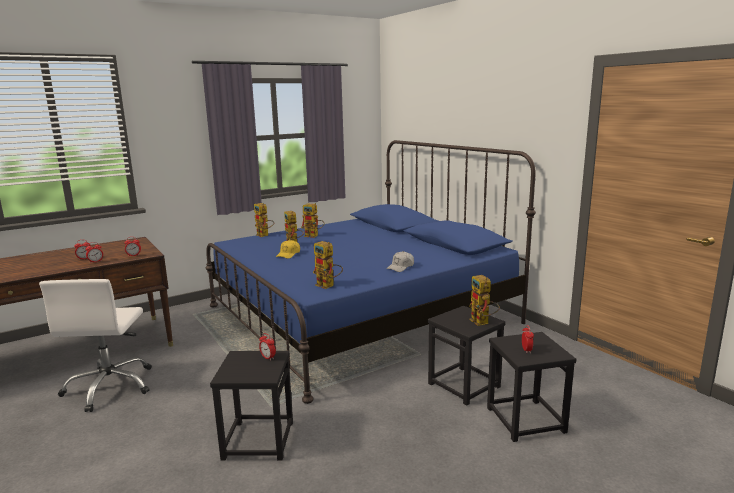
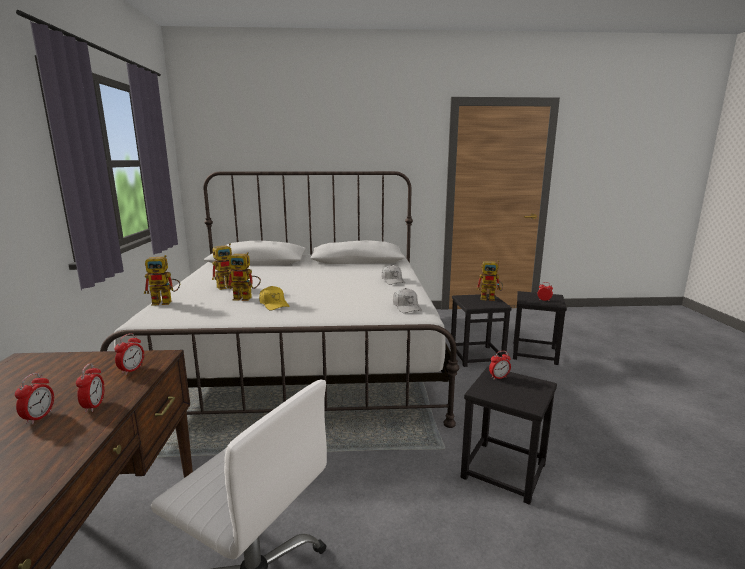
camera: 60 degrees left, 0 degrees up
blue bed [206,140,536,404] -> white bed [100,171,459,428]
toy robot [313,241,343,289] -> white cap [393,288,422,313]

